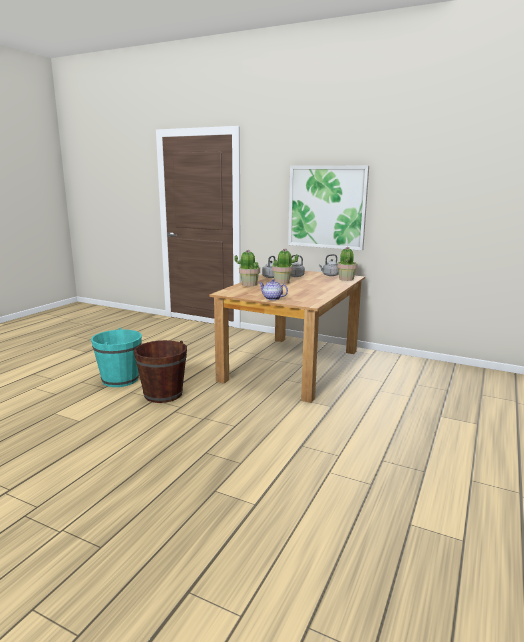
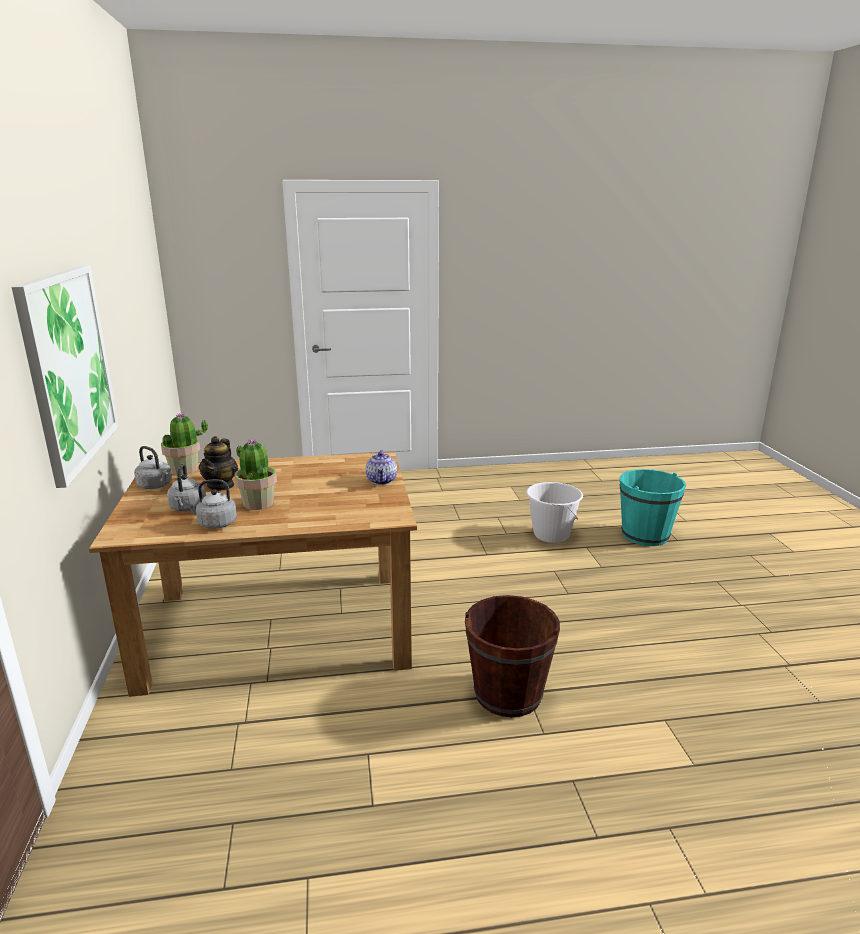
camera: 125 degrees left, 5 degrees up
turquoise bucket [91,328,142,387] -> turquoise bucket moved to [620,469,686,546]
potted plant [234,250,260,286] -> none
none -> teapot [199,436,238,491]
none -> white bucket [526,482,583,543]

